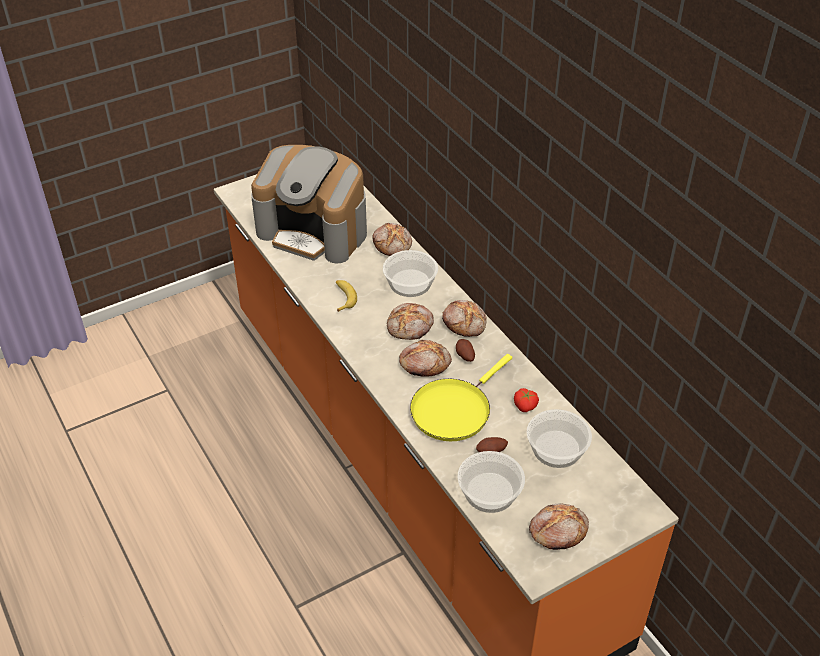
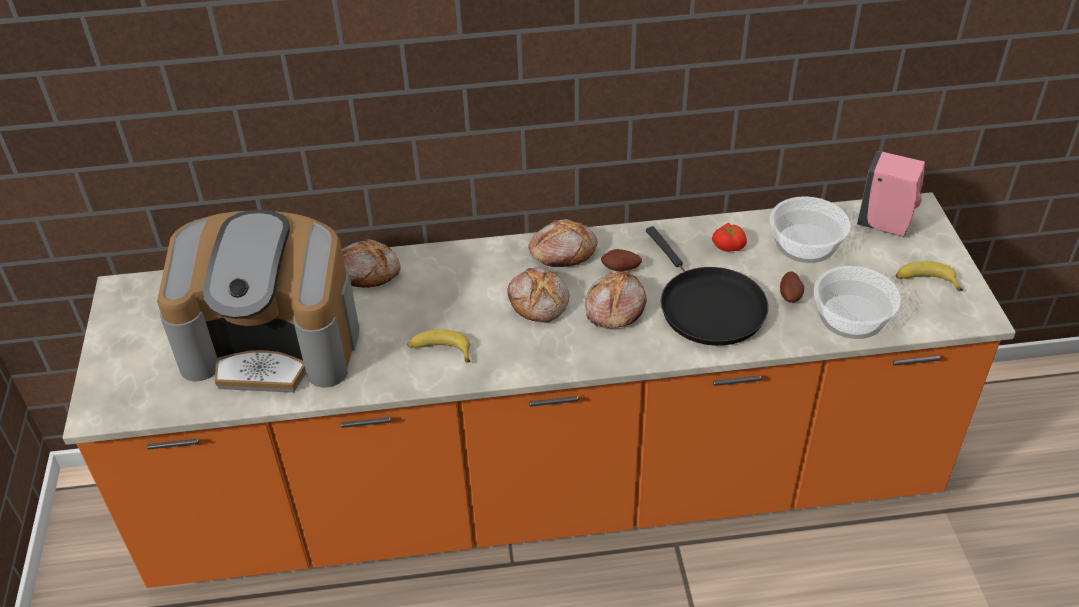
camera: 65 degrees left, 0 degrees up
coffee machine [251,145,367,264] -> coffee machine turned 45 degrees clockwise [157,210,359,393]
bowl [383,250,438,297] -> none
yellow frying pan [410,354,512,441] -> black frying pan [646,226,768,346]
bread [529,503,589,550] -> banana [895,261,963,291]
none -> pink soap dispenser [857,151,925,237]

